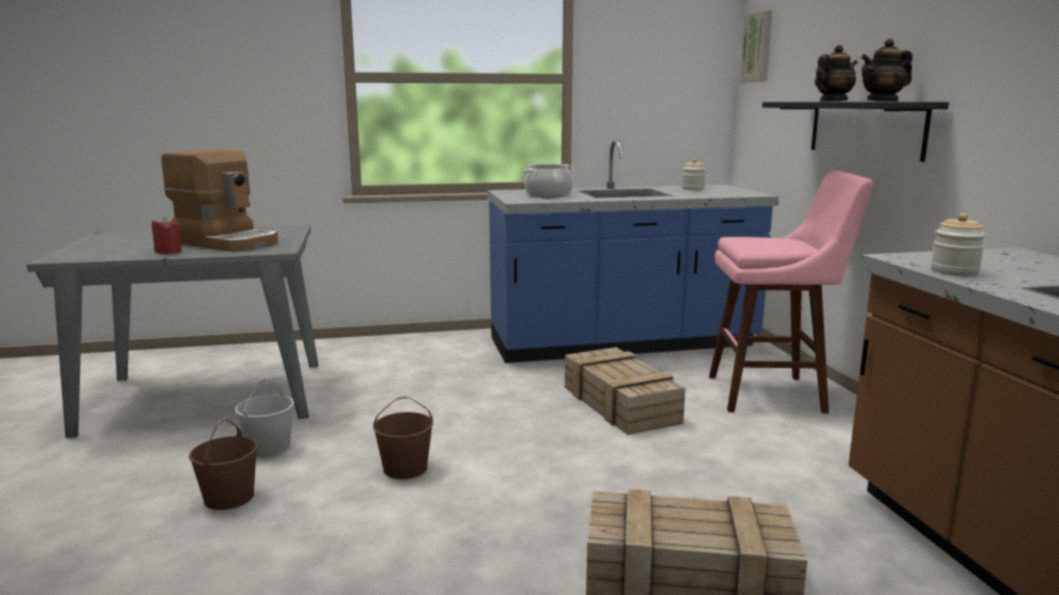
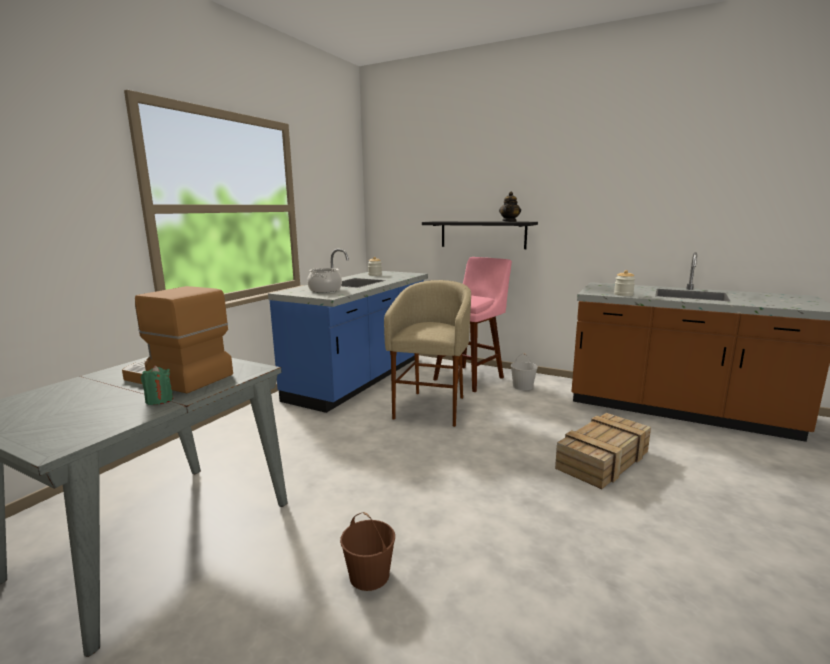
camera: 50 degrees left, 0 degrees up
red candle [152,217,182,254] -> green candle [141,365,173,405]
coffee machine [161,150,278,252] -> coffee machine turned 135 degrees counterclockwise [122,286,233,393]
white bucket [235,379,294,457] -> white bucket moved to [511,353,538,390]
brown bucket [373,396,433,479] -> none
crate [565,347,686,435] -> beige stool [384,280,471,427]
picture [740,10,772,82] -> none
teapot [815,45,858,102] -> none

